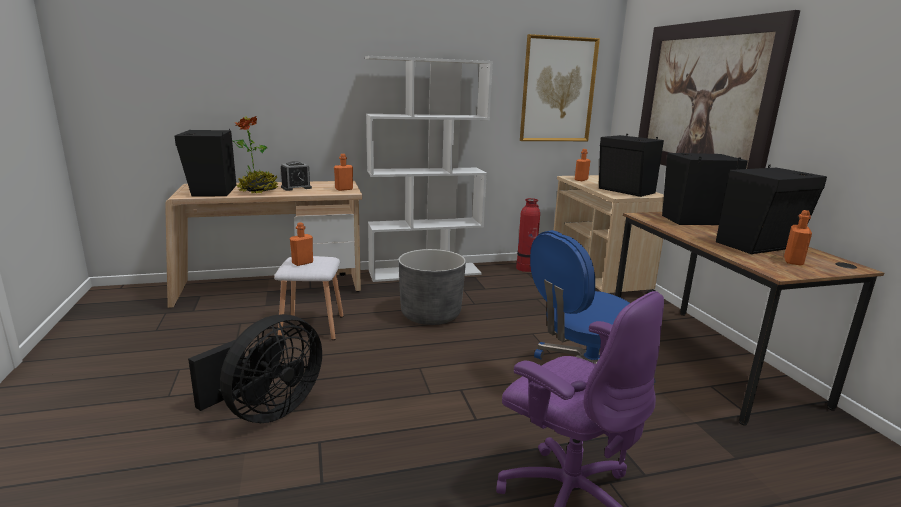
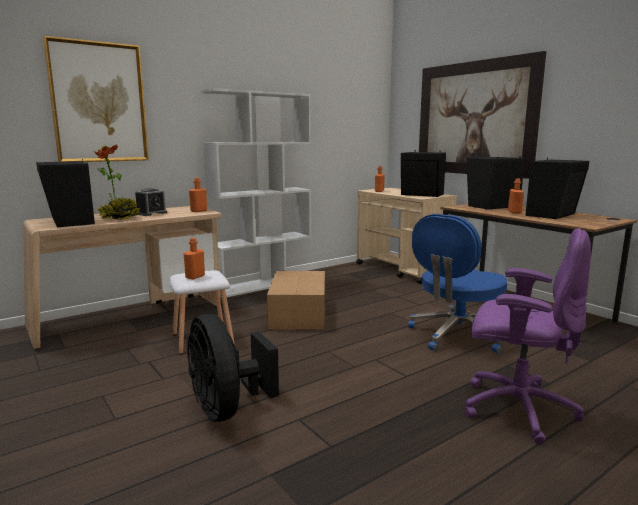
camera: 20 degrees left, 5 degrees down
black fan [188,314,322,423] -> black fan turned 135 degrees clockwise [187,314,279,422]
grey planter [398,249,466,325] -> cardboard box [267,271,325,330]
fire extinguisher [516,198,540,272] -> none
picture [520,34,600,141] -> picture moved to [43,36,149,162]
orange bottle [784,210,812,266] -> orange bottle moved to [508,178,524,213]

